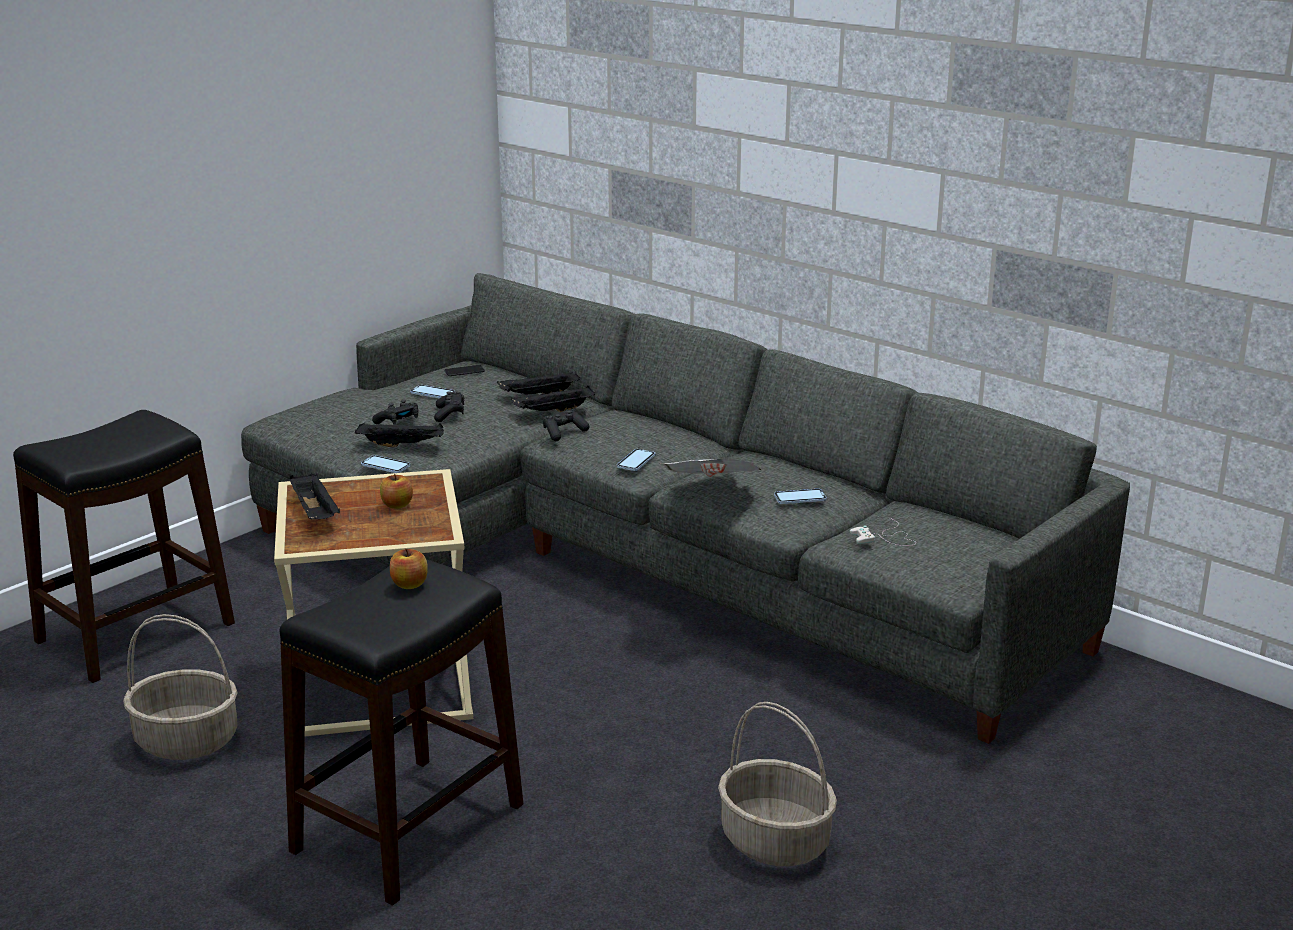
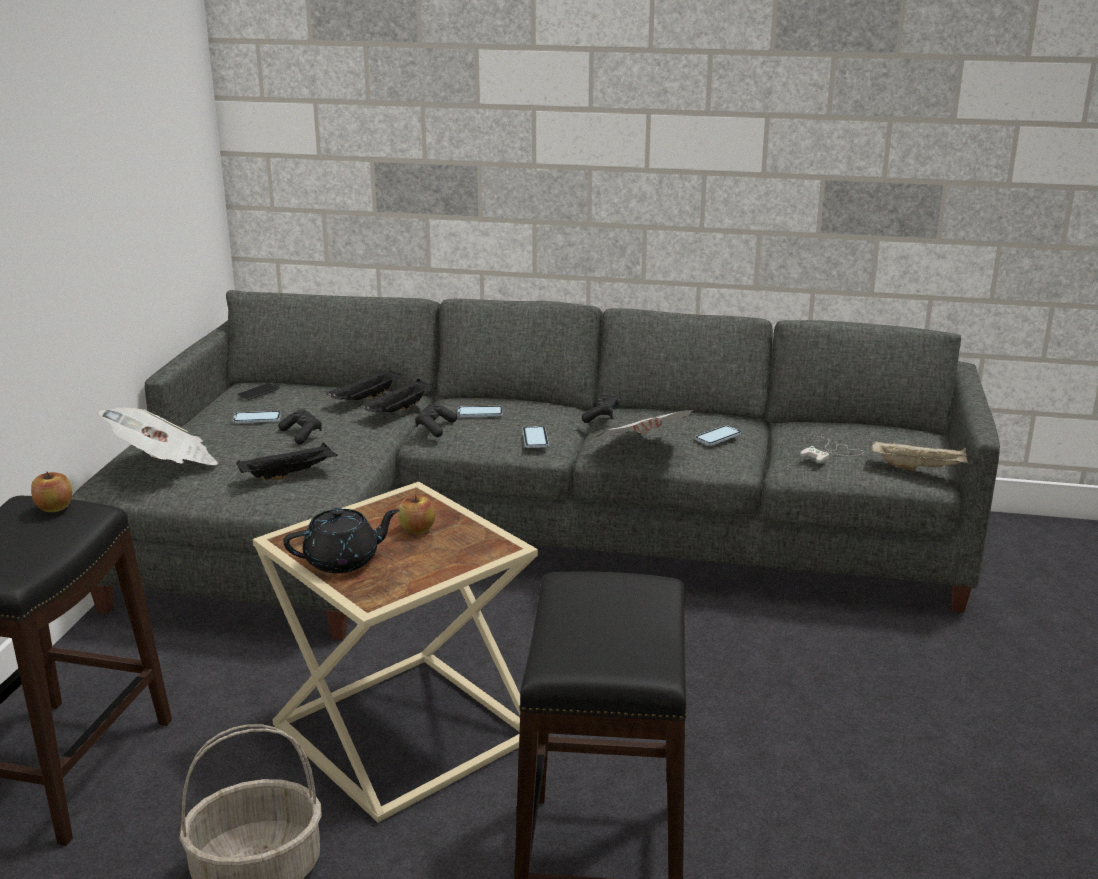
camera: 30 degrees left, 0 degrees up
black tray [290,474,340,519] -> black teapot [283,508,399,573]
phone [361,455,411,473] -> phone moved to [457,406,503,417]
black game controller [372,400,419,425] -> black game controller moved to [582,393,621,423]
apple [390,548,428,589] -> apple moved to [31,471,72,512]
basket [718,702,837,866] -> none
none -> newspaper [99,408,219,465]
none -> beige tray [871,440,971,471]

